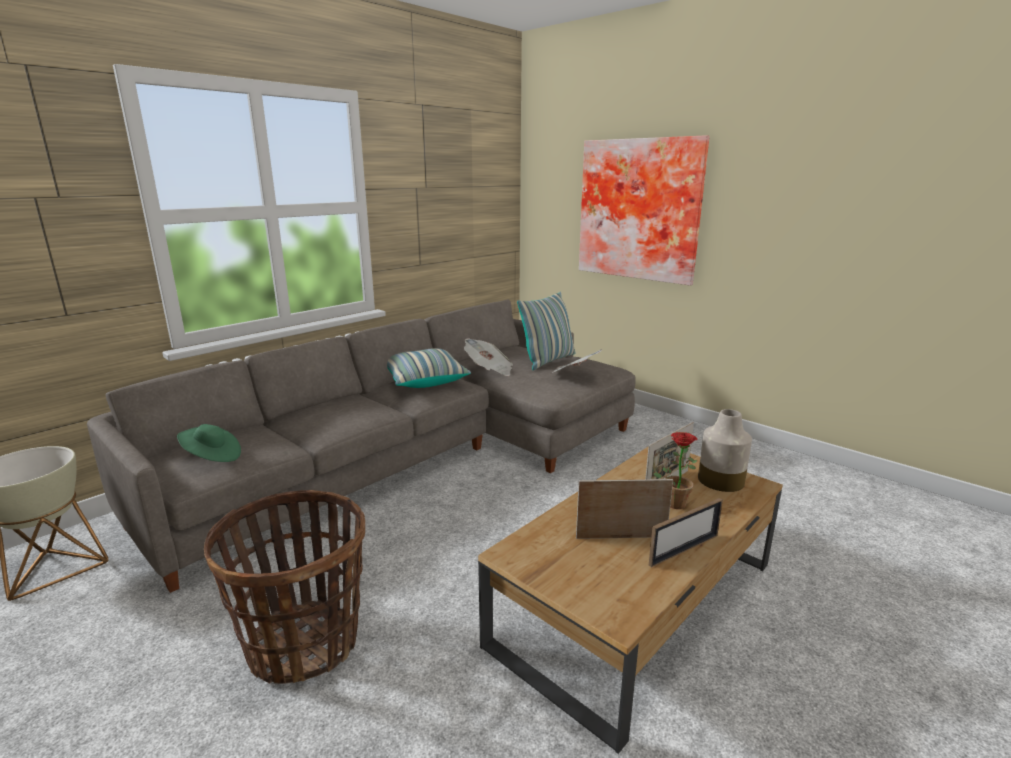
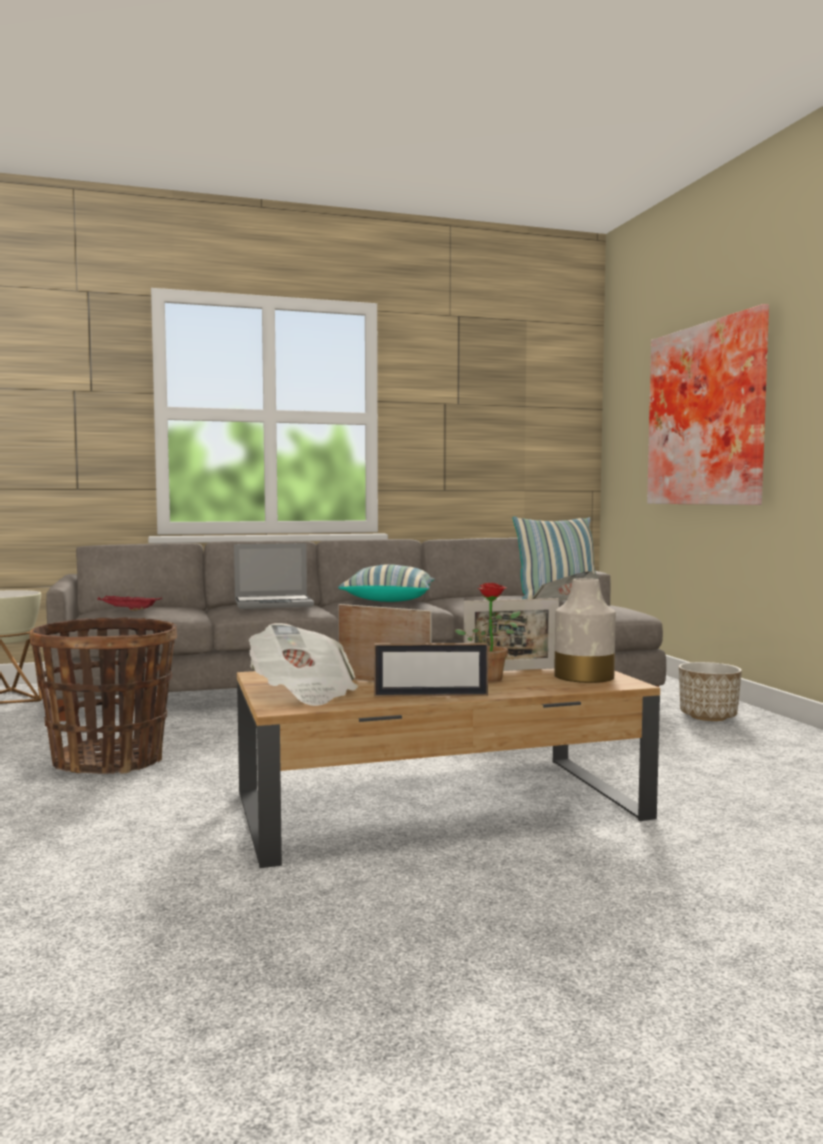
camera: 30 degrees right, 15 degrees down
green hat [177,424,241,462] -> red tray [97,596,162,611]
newspaper [464,338,513,376] -> newspaper moved to [249,623,358,706]
none -> laptop [234,543,314,609]
none -> planter [679,662,742,721]

